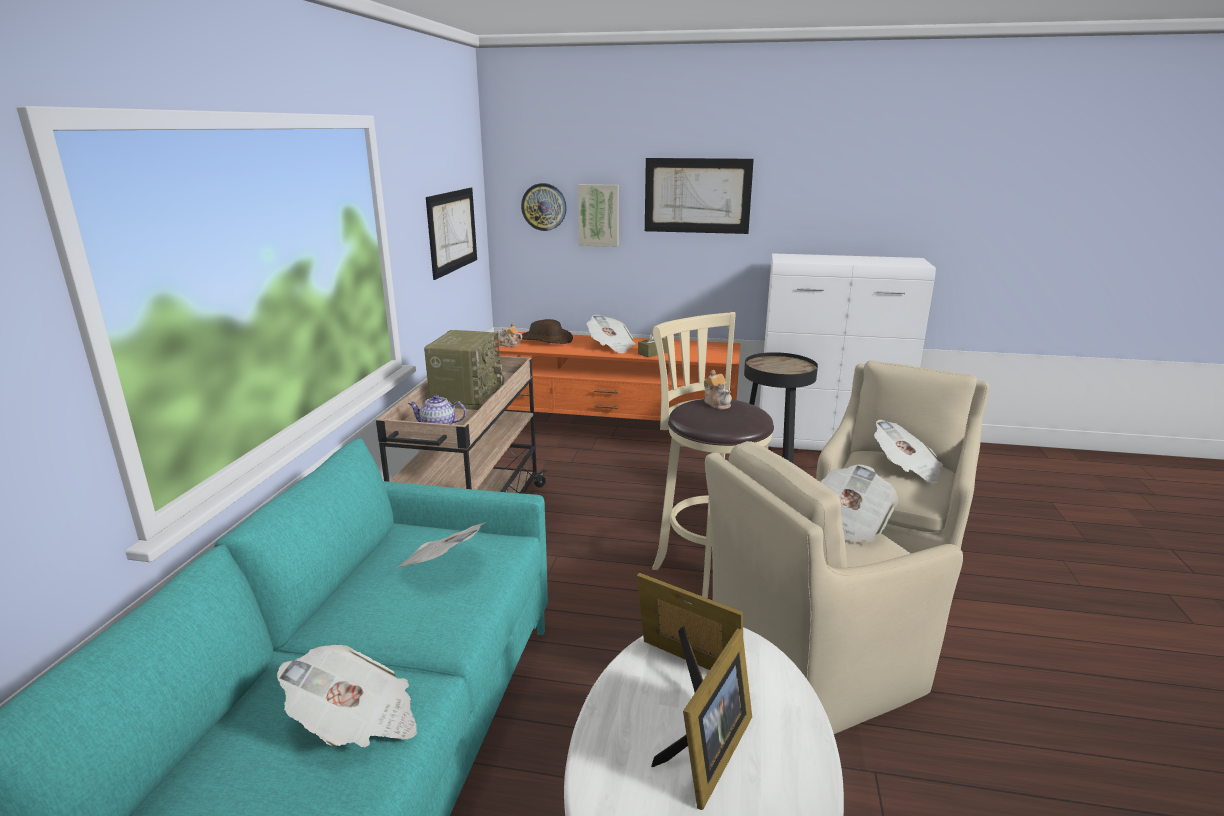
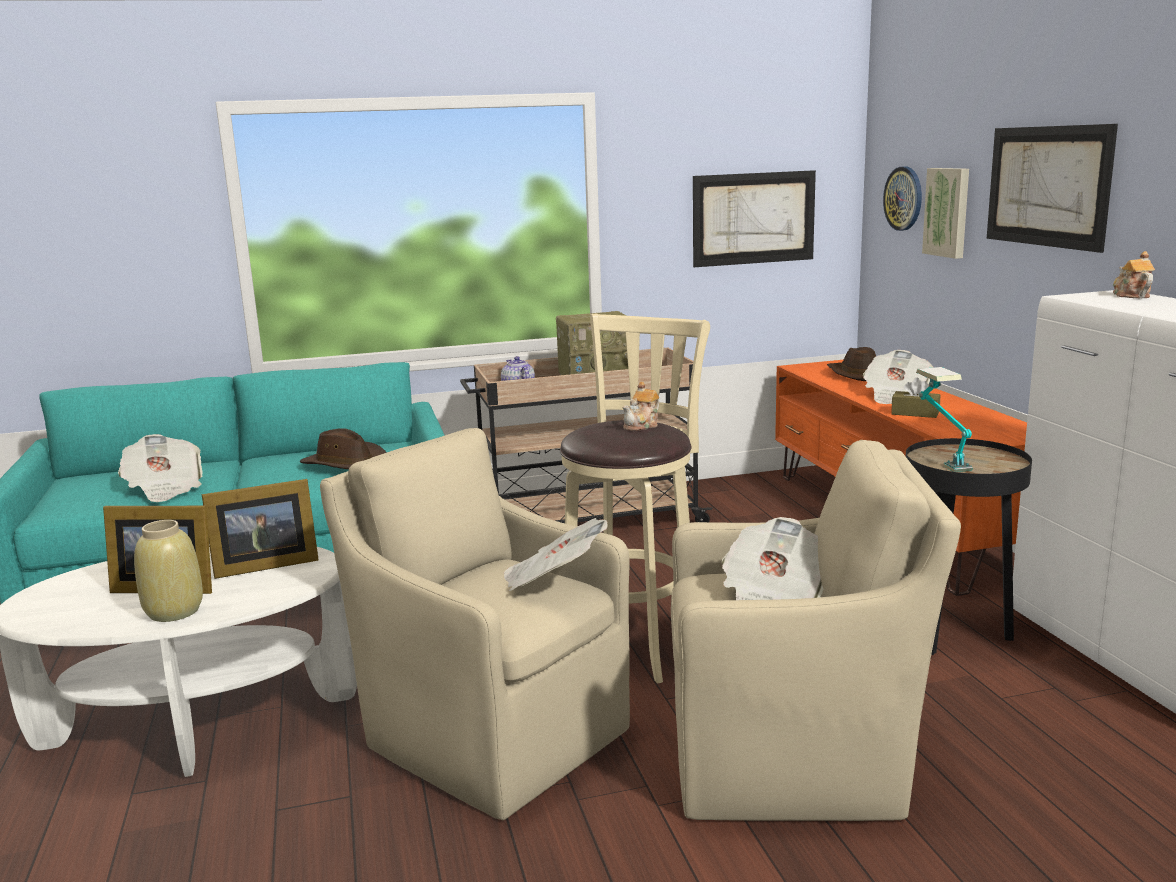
camera: 65 degrees right, 5 degrees down
newspaper [395,522,486,568] -> brown hat [300,428,387,469]
teapot [497,322,522,347] -> teapot moved to [1113,251,1155,298]
picture frame [637,573,743,692] -> picture frame turned 60 degrees clockwise [202,479,319,579]
none -> beige vase [134,520,203,622]
none -> table lamp [916,367,973,472]

